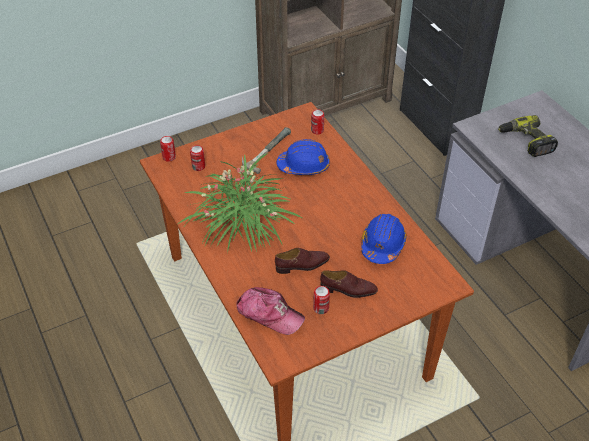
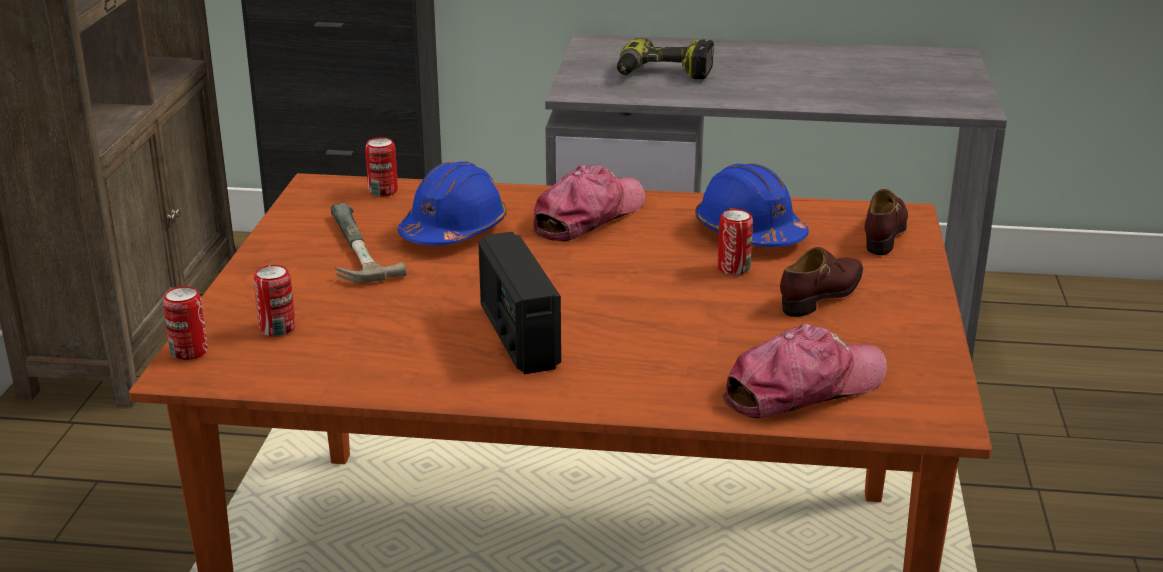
camera: 55 degrees left, 20 degrees down
potted plant [178,153,302,253] -> radio [478,232,561,374]
brown shoe [275,248,330,274] -> brown shoe moved to [865,189,908,255]
can [313,286,330,314] -> can moved to [717,209,753,275]
none -> cap [532,165,645,241]

